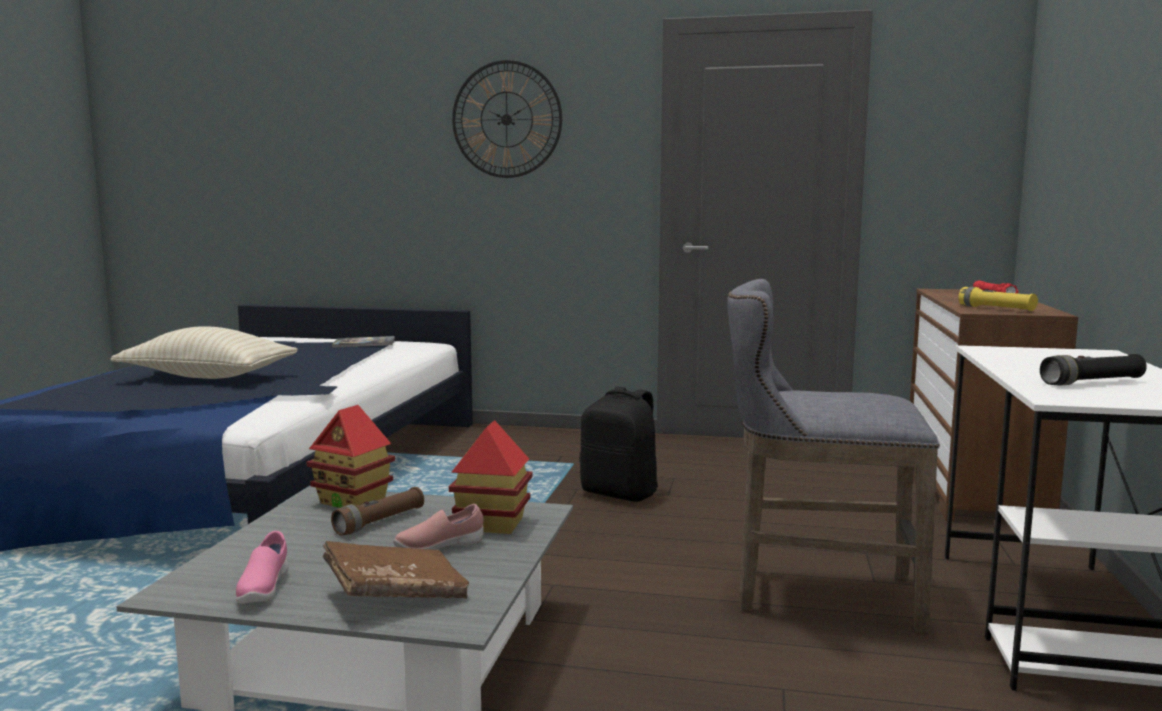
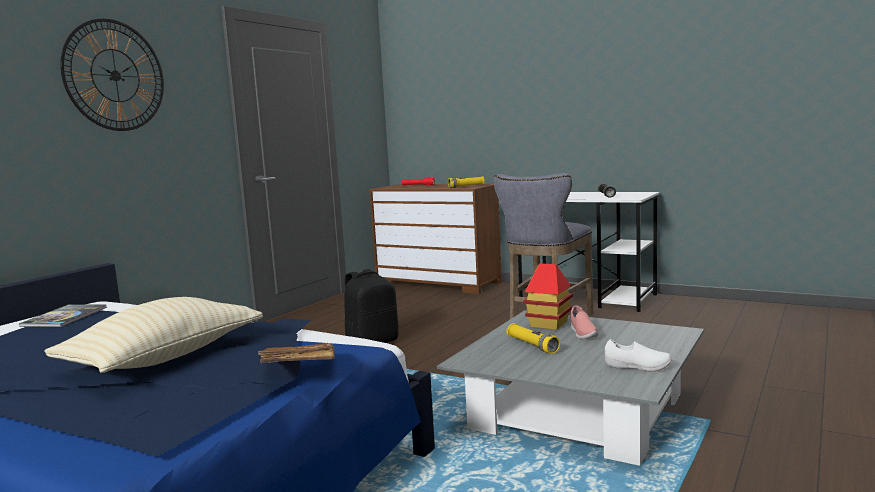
camera: 70 degrees left, 0 degrees up
pink shoe [236,531,289,604] -> white shoe [605,339,672,371]
toy house [306,405,395,508] -> none
brown book [323,541,469,599] -> brown book moved to [258,343,335,363]
brown flashlight [331,487,424,536] -> yellow flashlight [506,323,560,354]

